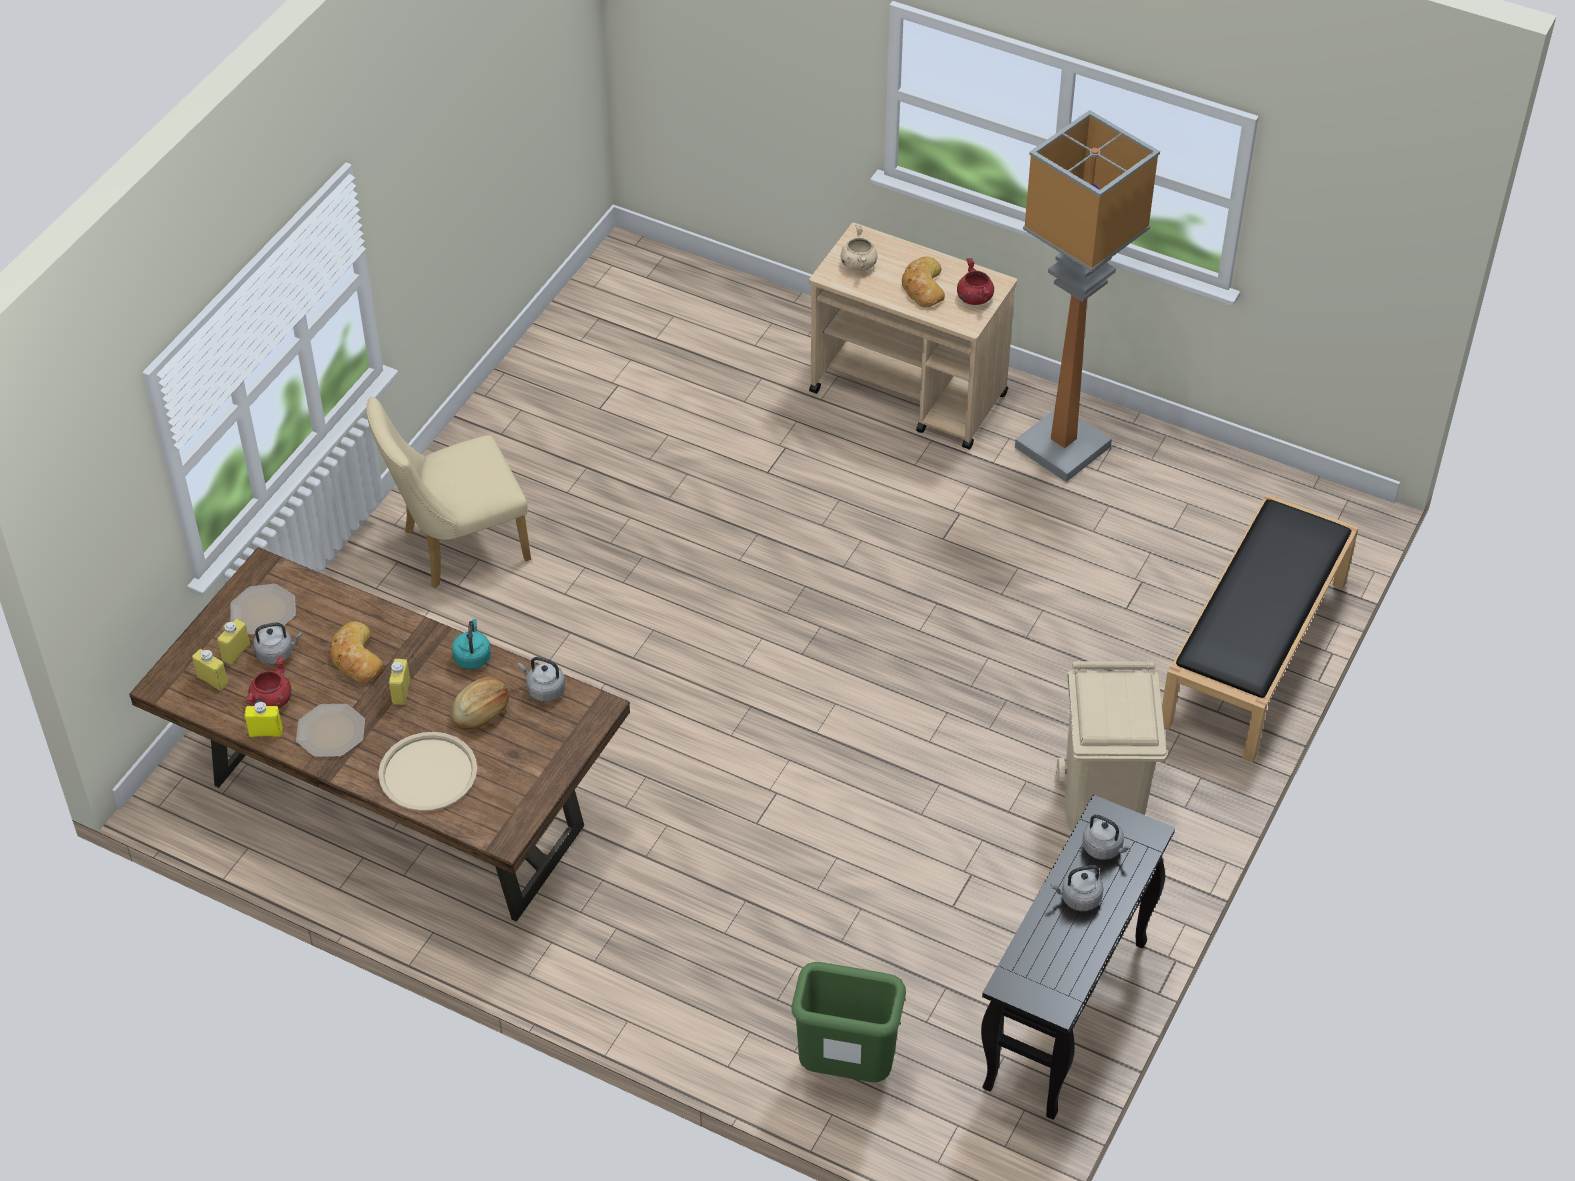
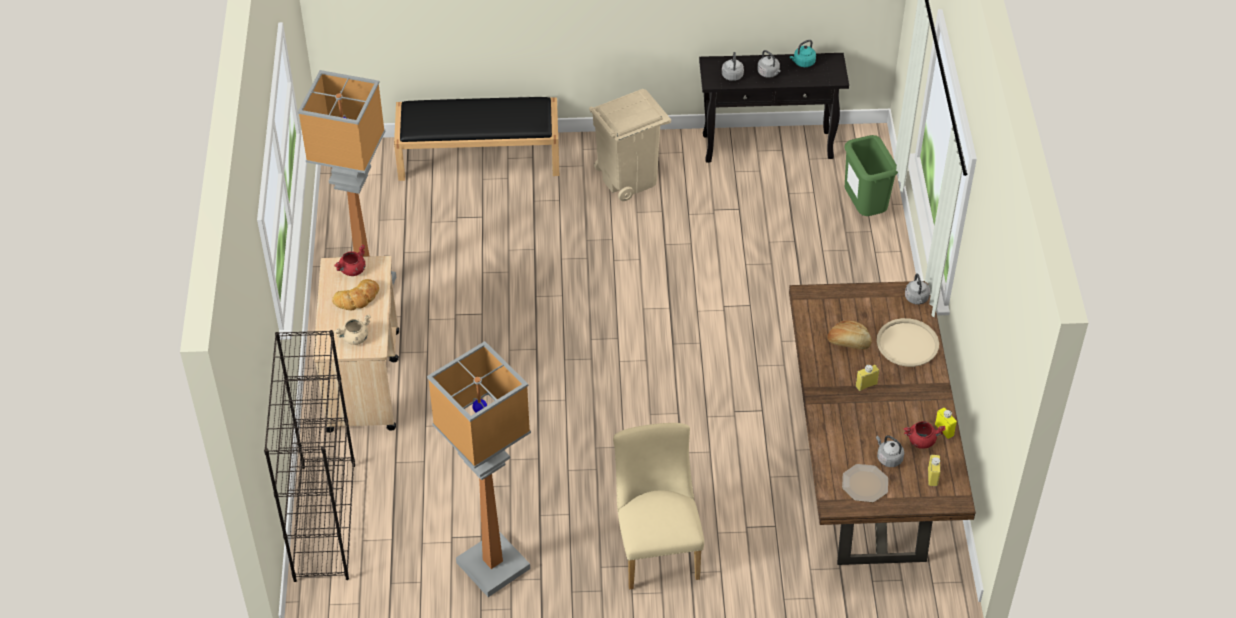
camera: 120 degrees left, 0 degrees up
yellow bottle [217,619,250,665] -> none
plate [296,704,365,757] -> none
bread [330,621,383,683] -> none
beige chair [366,397,531,588] -> beige chair turned 135 degrees counterclockwise [613,423,704,589]
turquoise kettle [452,619,491,669] -> turquoise kettle moved to [790,40,816,67]
grey kettle [518,657,565,702] -> grey kettle moved to [905,273,930,304]
none -> black bookcase [264,330,355,582]
none -> floor lamp [427,341,531,597]

